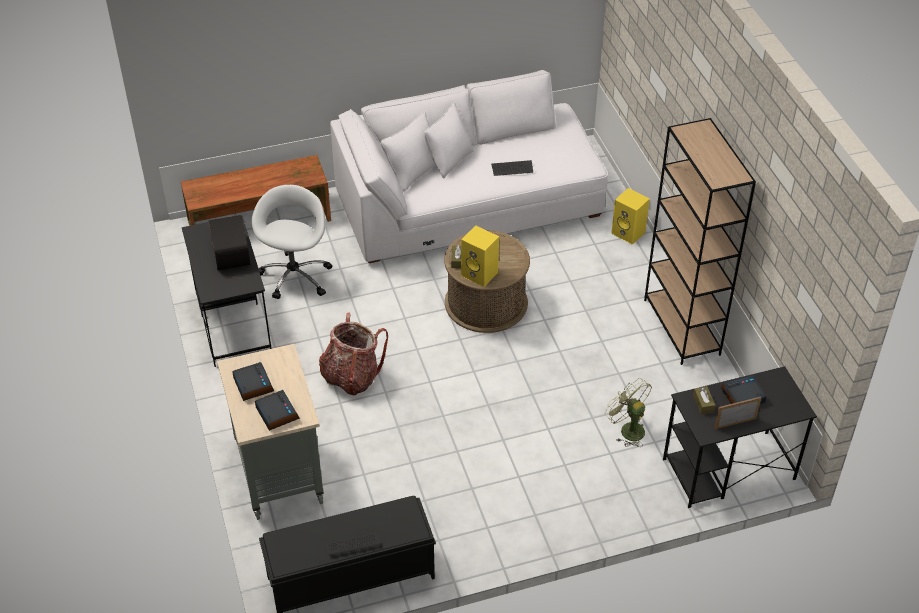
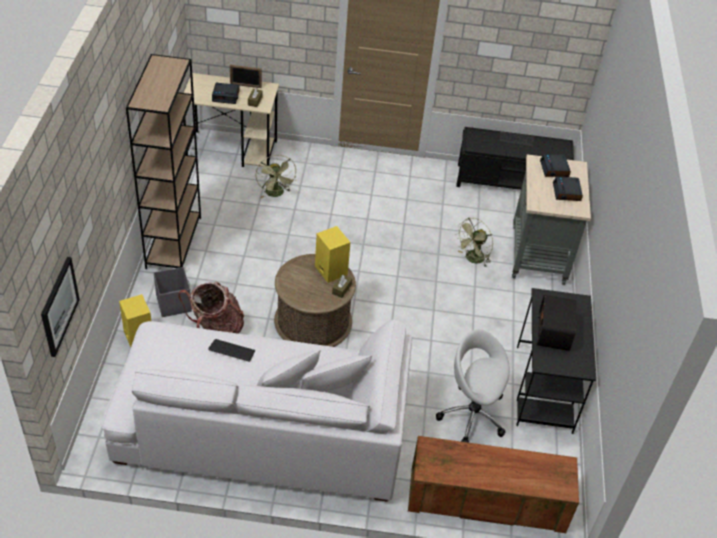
camera: 160 degrees left, 0 degrees up
white office chair [252,185,332,299] -> white office chair turned 75 degrees clockwise [436,329,510,443]
backpack [319,313,388,396] -> backpack moved to [179,282,244,334]
black desk [663,366,817,508] -> beige desk [183,73,279,167]
none -> picture [41,257,80,357]
none -> grey storage box [154,267,192,317]
none -> green fan [455,217,493,266]

